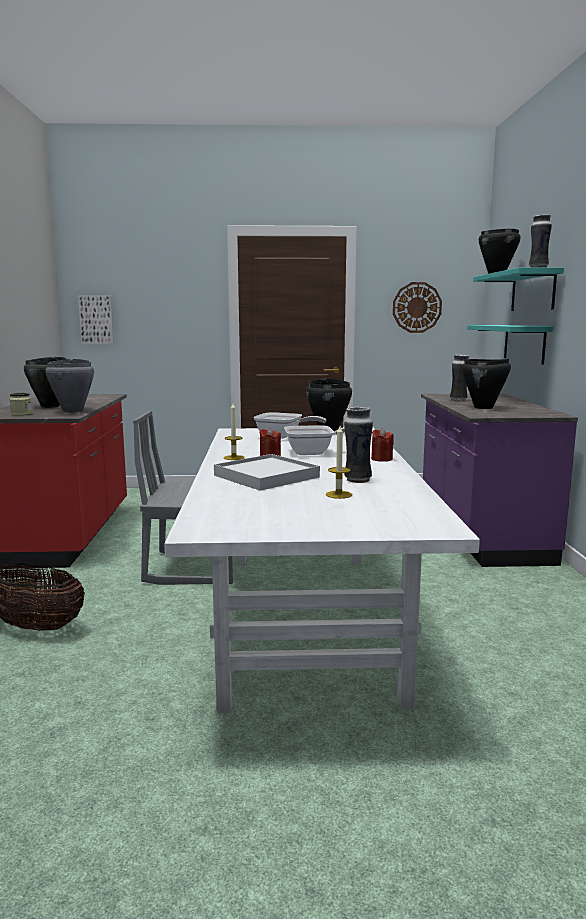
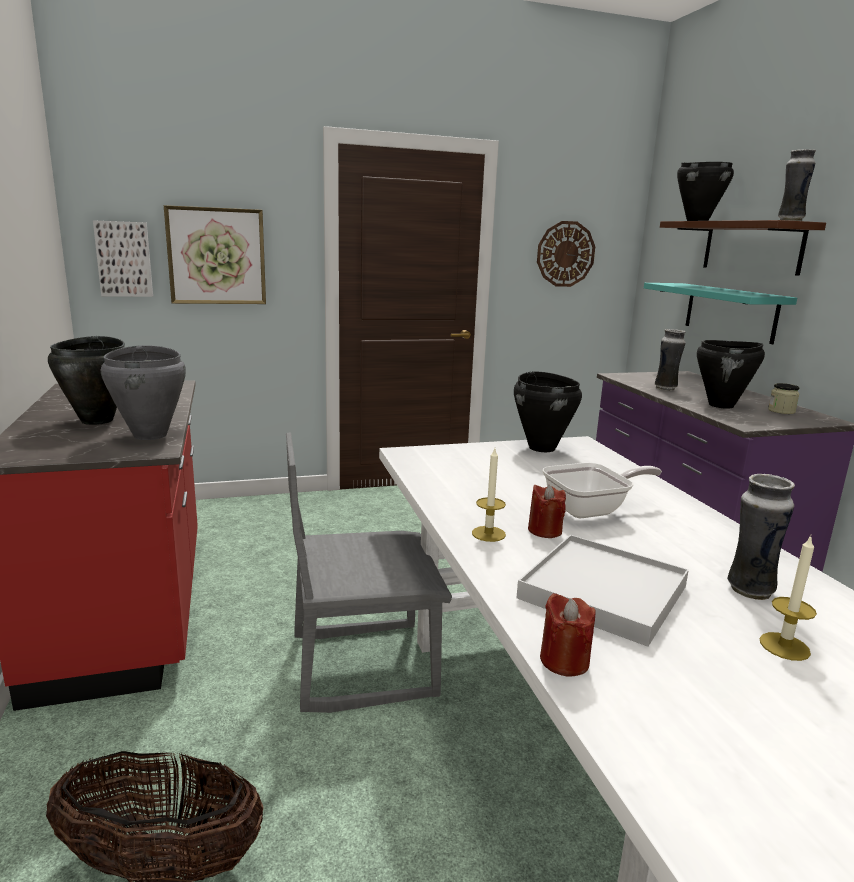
camera: 15 degrees left, 5 degrees up
jar [10,393,32,416] -> jar moved to [768,383,799,414]
frying pan [254,412,326,439] -> none
red candle [371,428,394,462] -> red candle moved to [540,593,595,676]
turquoise shelf [473,267,564,311] -> brown shelf [660,220,826,276]
none -> picture [164,205,266,304]

